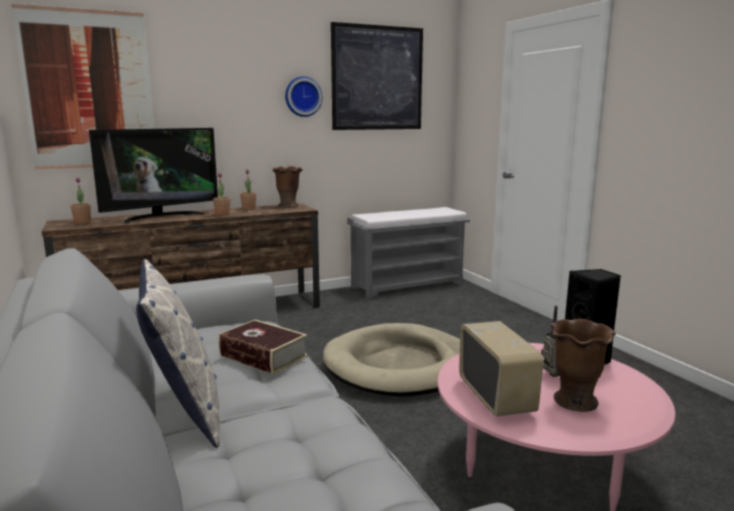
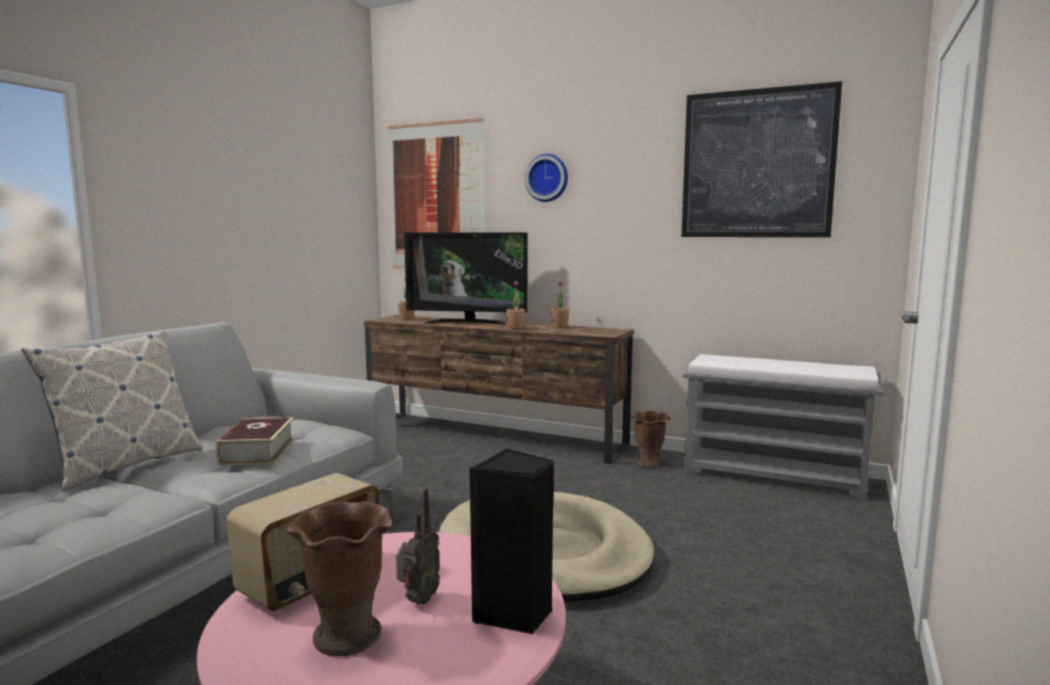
camera: 50 degrees right, 5 degrees down
brown vase [272,166,303,208] -> brown vase moved to [631,411,671,468]
wall clock [285,76,322,117] -> wall clock moved to [525,154,568,202]

